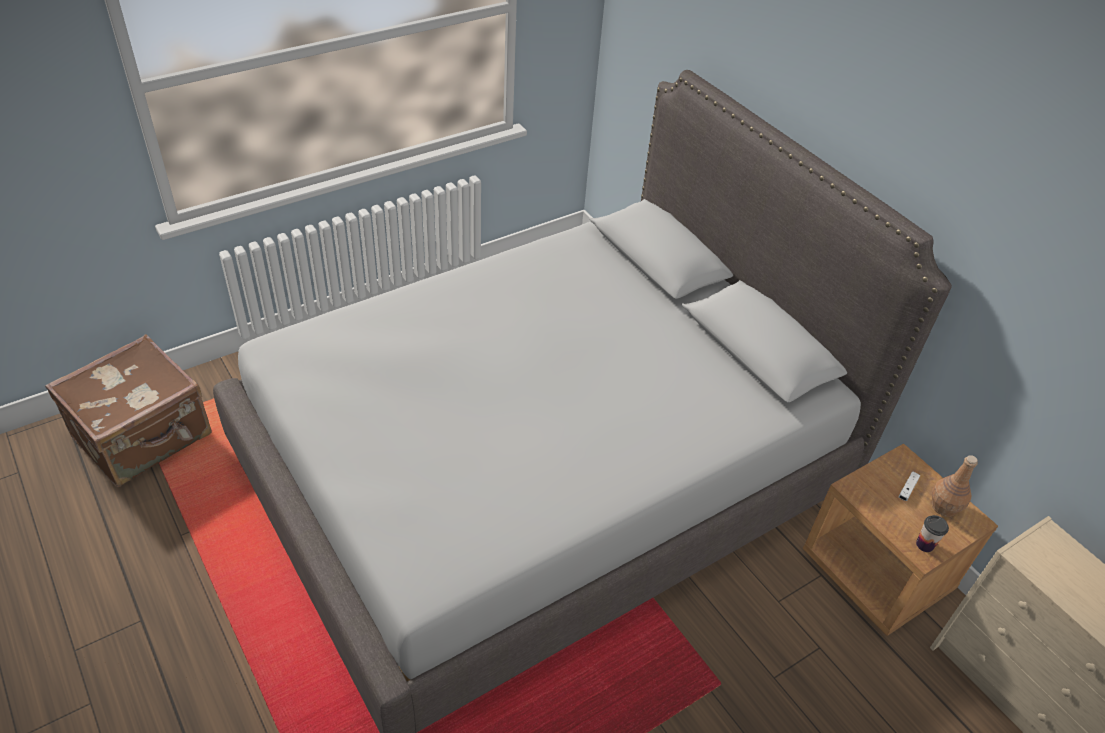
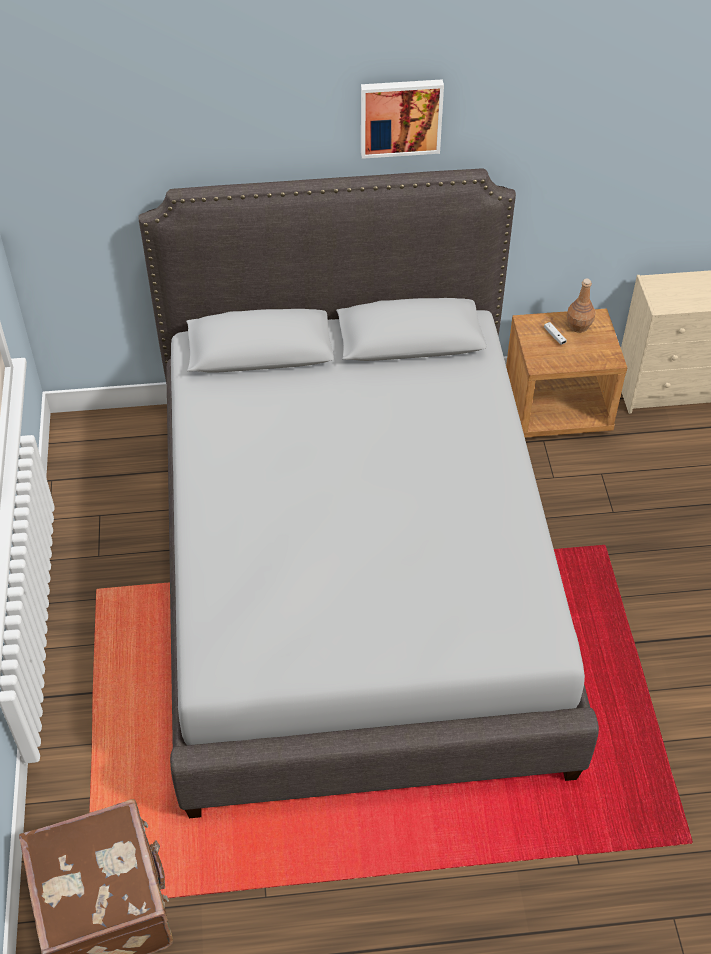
camera: 60 degrees left, 5 degrees up
cup [916,515,949,552] -> none
none -> picture [361,79,444,159]

